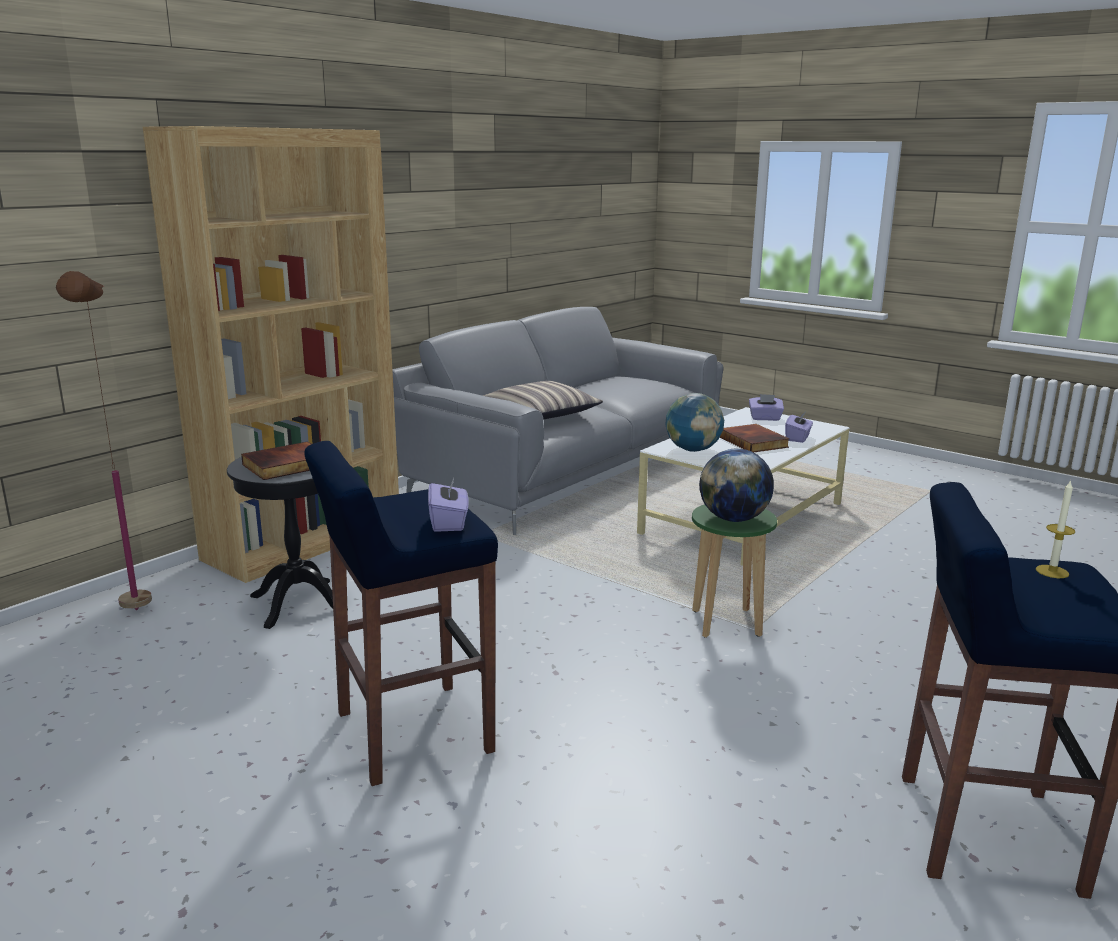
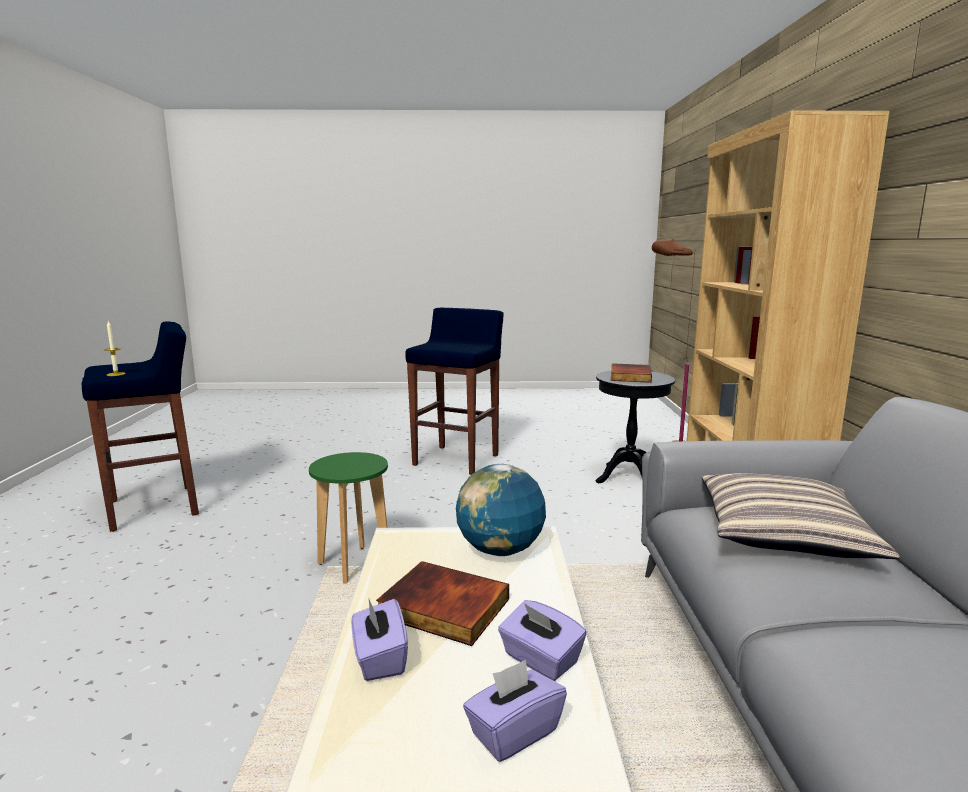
camera: 140 degrees right, 5 degrees down
purple tissue box [428,475,468,532] -> purple tissue box moved to [498,600,587,681]
globe [699,449,774,522] -> none

